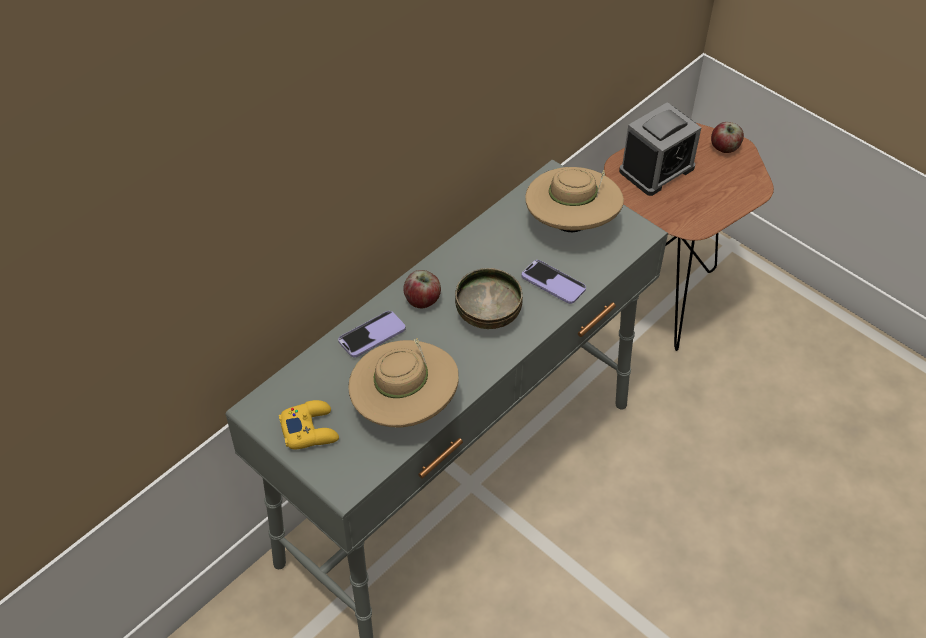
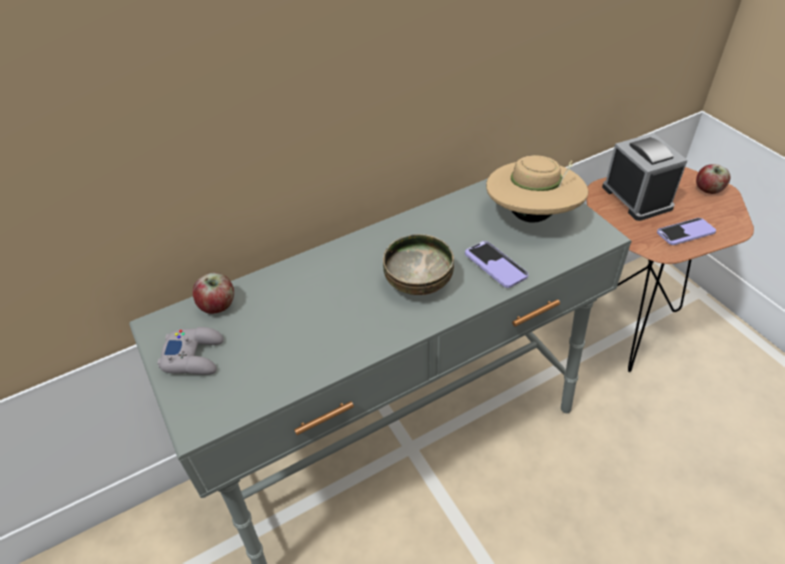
camera: 20 degrees right, 5 degrees down
yellow game controller [279,400,339,449] -> grey game controller [157,327,224,375]
phone [338,311,406,357] -> phone moved to [657,218,716,245]
beige hat [348,338,459,427] -> none
apple [403,270,441,308] -> apple moved to [192,272,234,314]
alarm clock [619,102,701,196] -> alarm clock turned 90 degrees counterclockwise [602,133,688,221]

